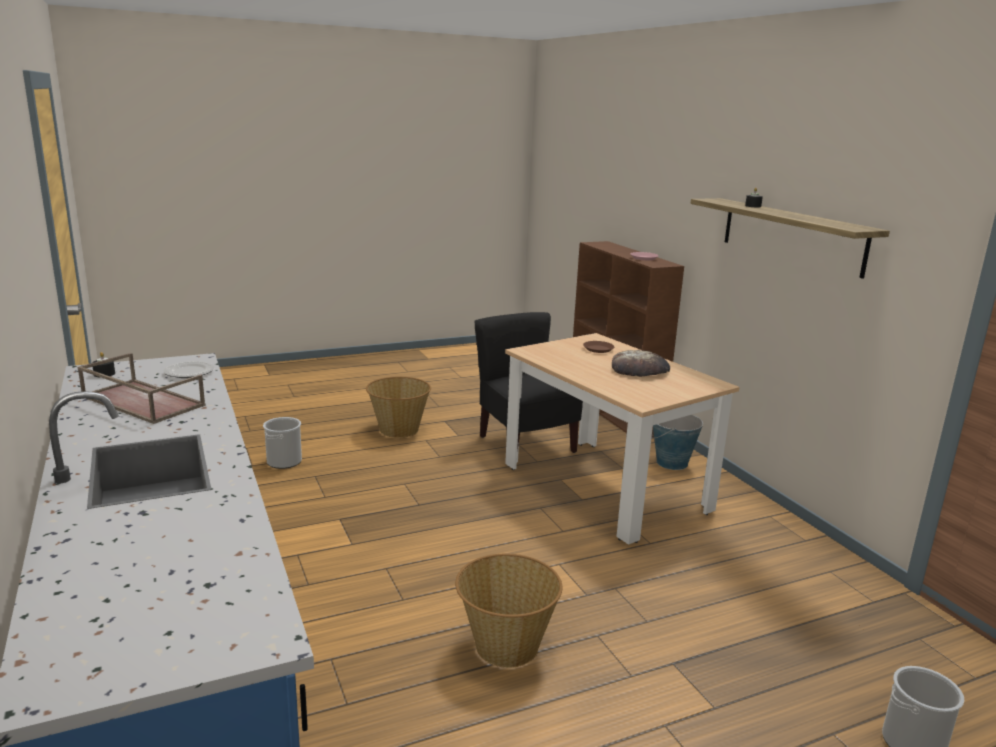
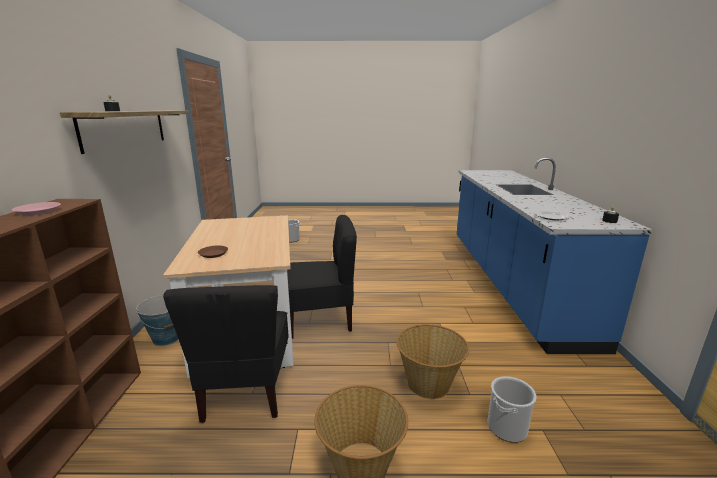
camera: 155 degrees left, 0 degrees up
brown tray [77,353,206,424] -> none
basket [455,554,562,668] -> basket moved to [397,324,469,399]
bread [612,350,670,377] -> none
none -> black chair [287,215,357,339]

